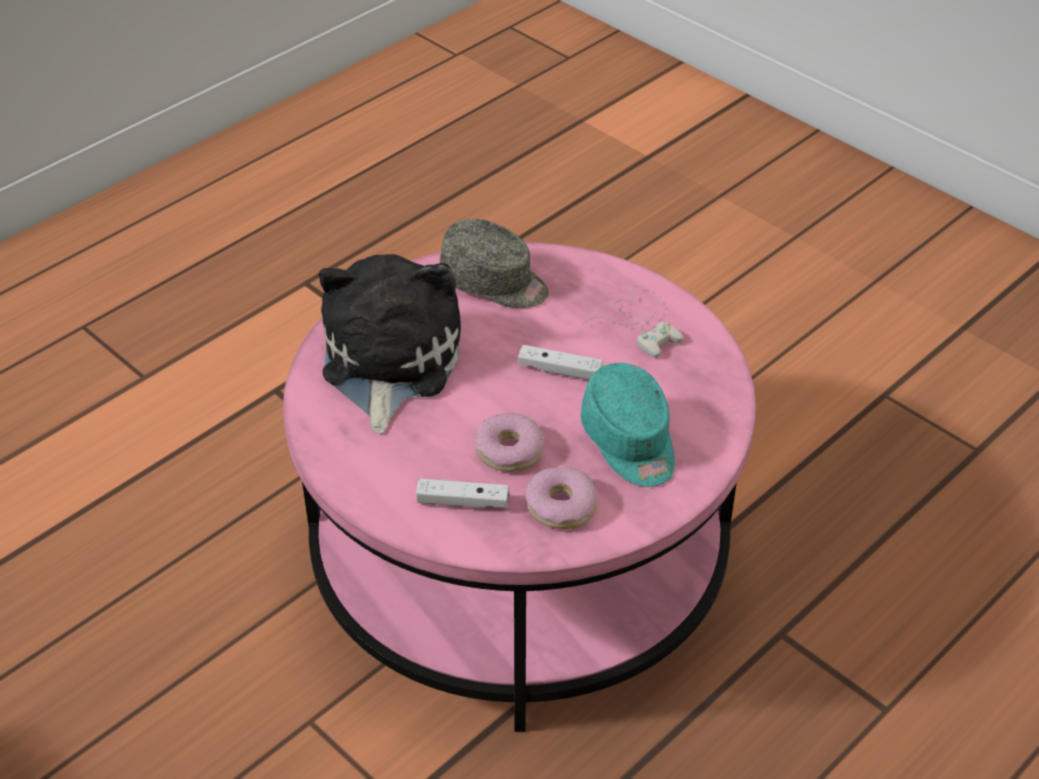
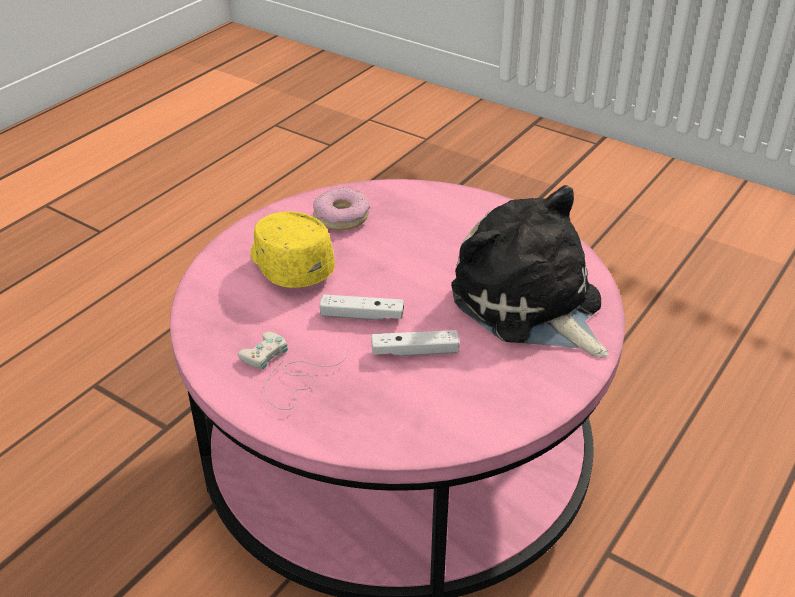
camera: 170 degrees right, 5 degrees down
plush toy [319,254,461,434] -> plush toy turned 150 degrees clockwise [451,185,609,358]
white game controller [416,479,509,508] -> white game controller moved to [371,330,460,356]
grey cap [440,219,549,308] -> none
donut [475,413,545,472] -> none
turquoise cap [581,363,675,487] -> yellow cap [251,211,335,288]

